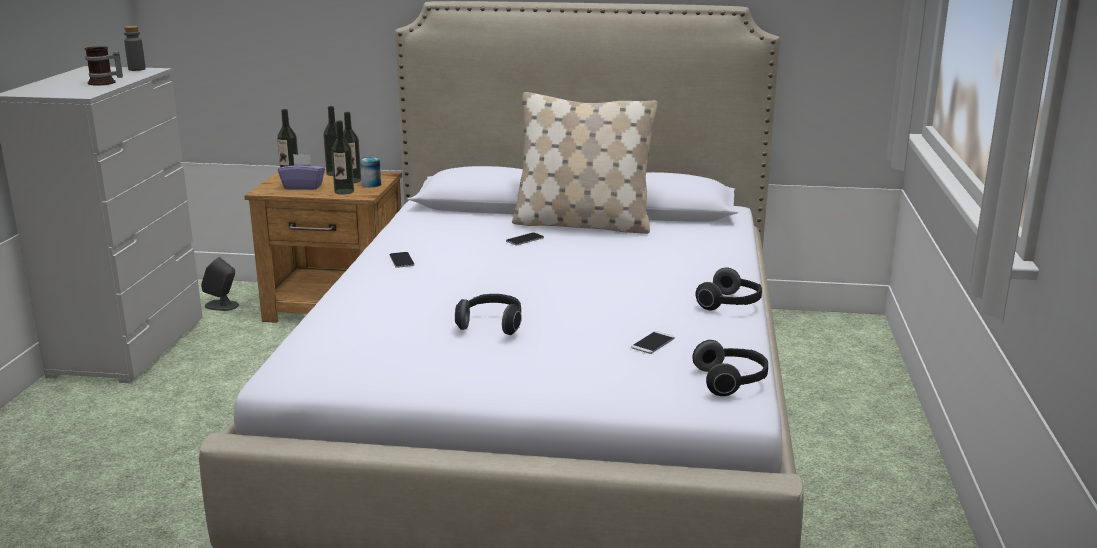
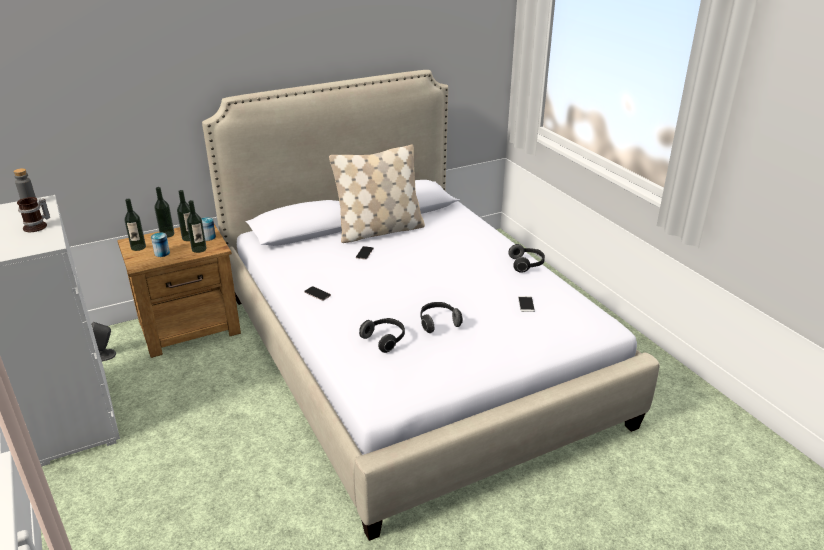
camera: 35 degrees left, 10 degrees up
purple tissue box [278,154,325,190] -> can [151,233,170,257]
headphones [692,340,768,396] -> headphones moved to [359,318,405,353]

